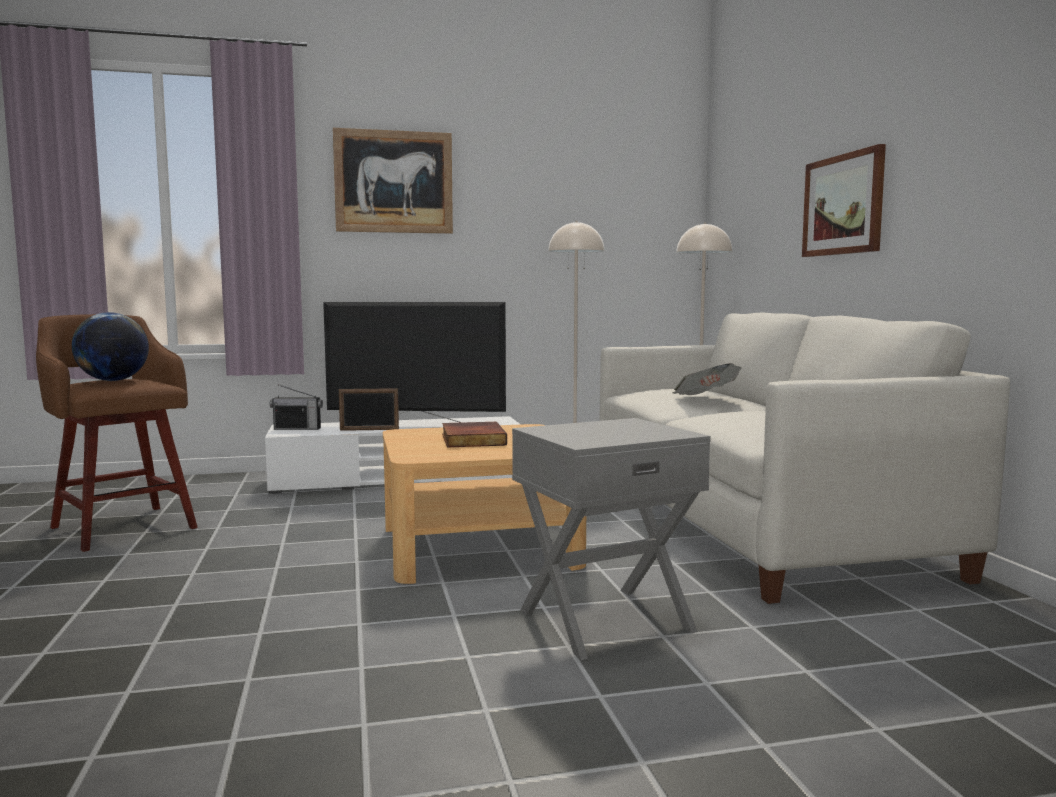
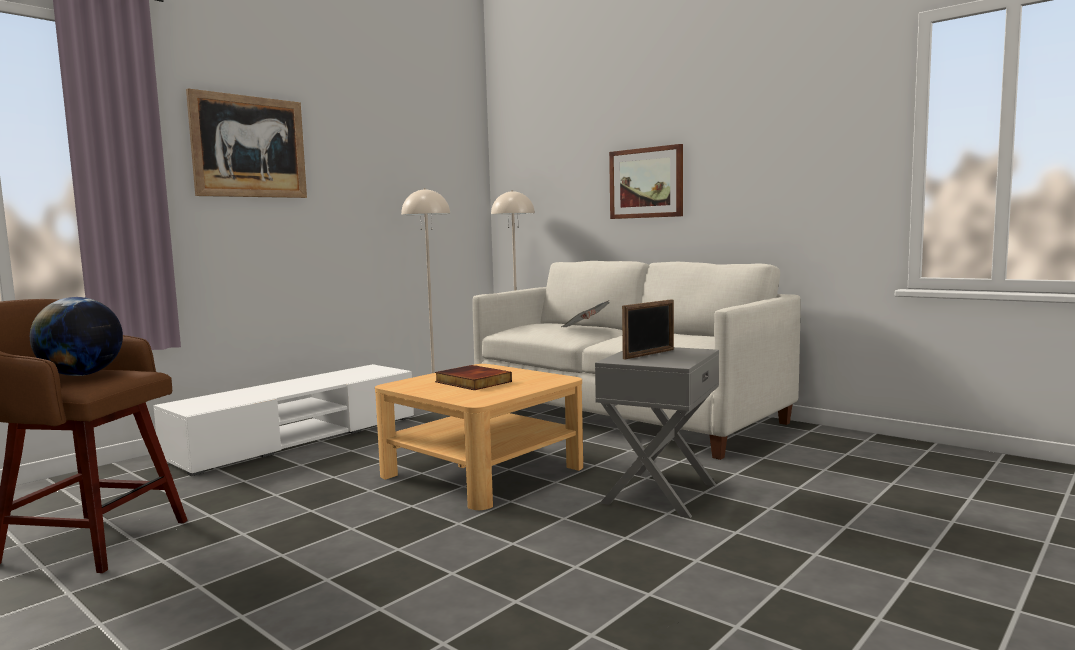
camera: 35 degrees left, 0 degrees up
radio [270,384,323,430] -> none
television [323,302,506,423] -> none
picture frame [339,388,399,431] -> picture frame moved to [622,299,674,359]

